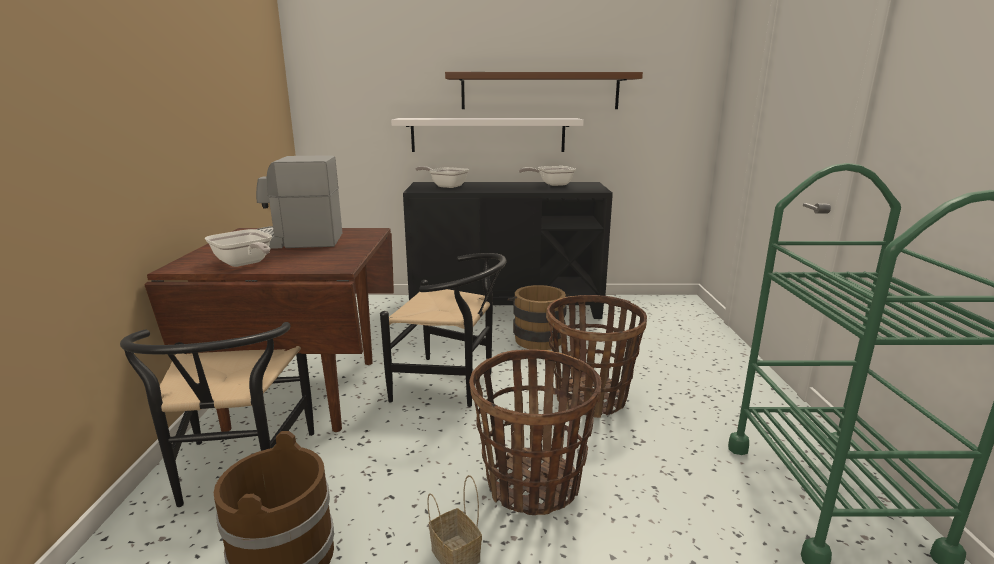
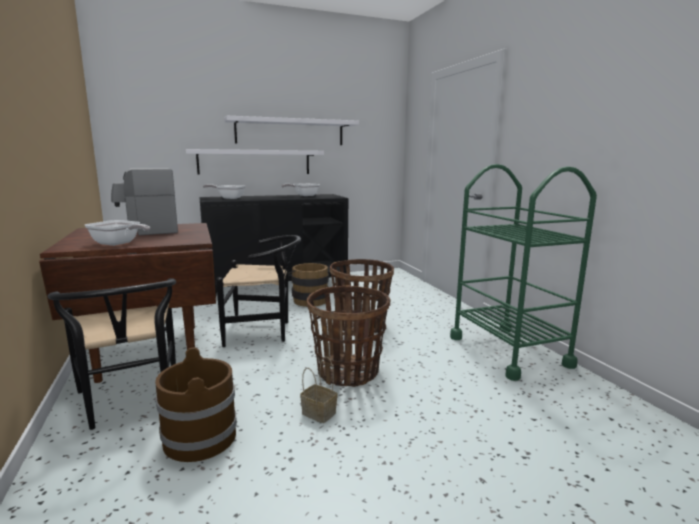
camera: 20 degrees left, 5 degrees down
brown shelf [445,72,643,109] -> white shelf [224,116,359,145]

